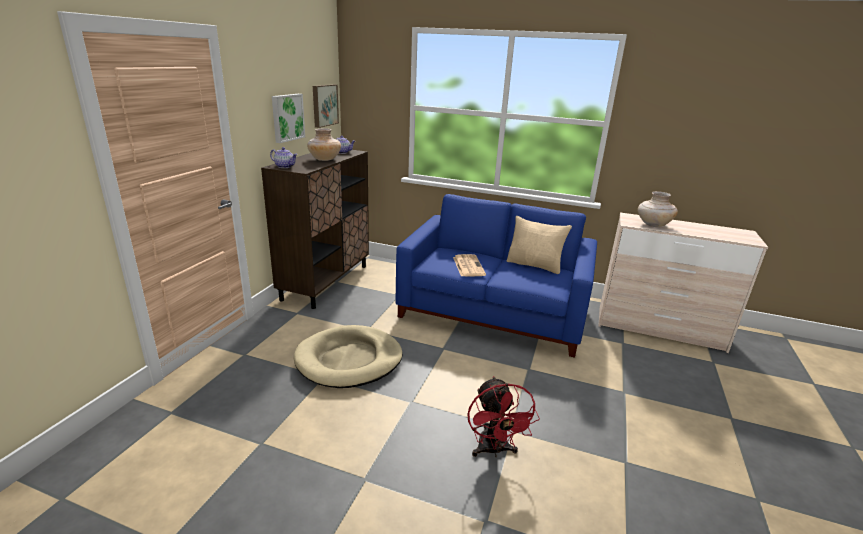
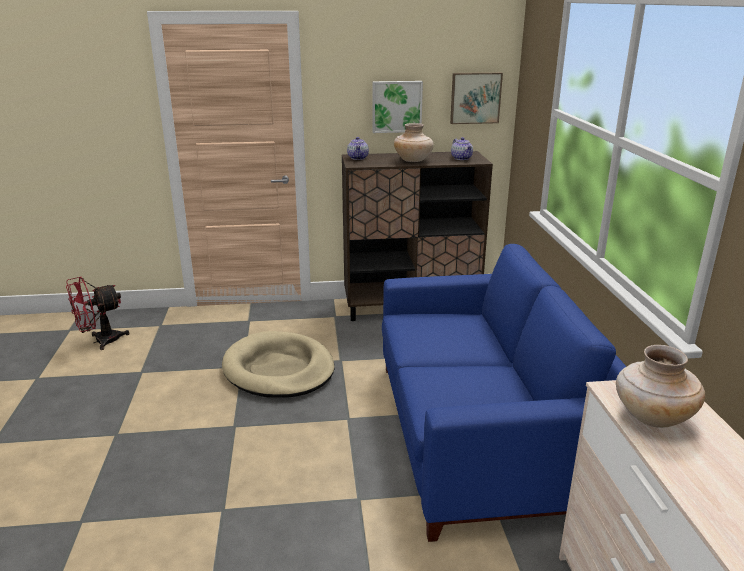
camera: 65 degrees right, 0 degrees up
newspaper [453,254,486,277] -> none
red fan [468,376,540,458] -> red fan moved to [66,277,129,350]
beige pillow [507,216,572,274] -> none

